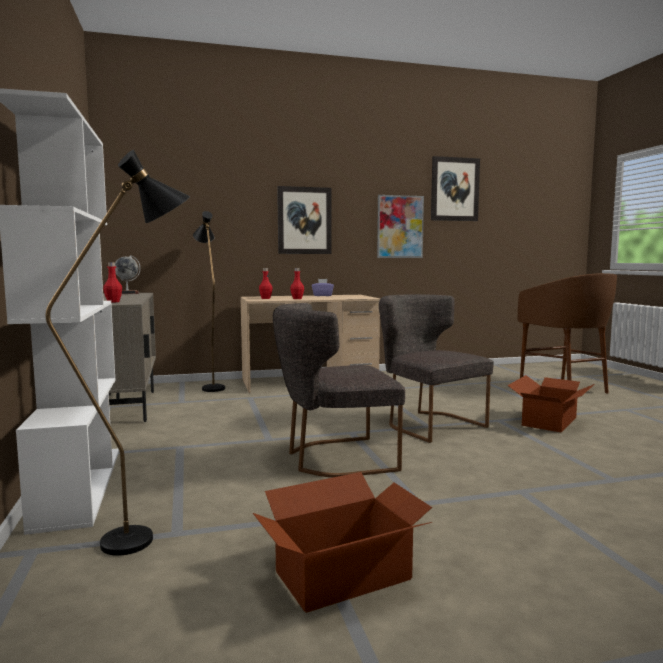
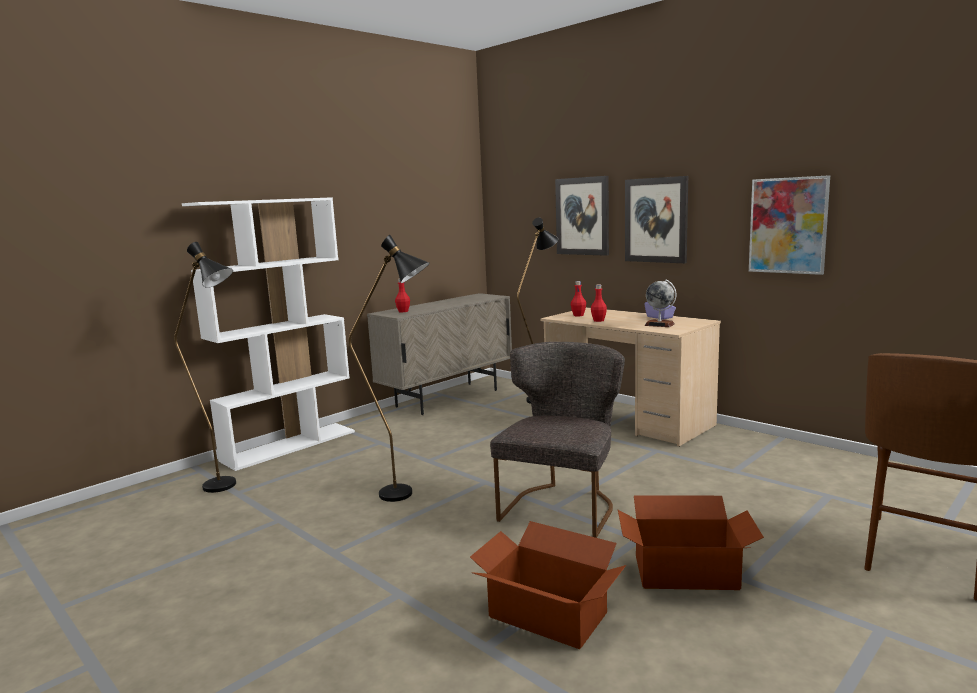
camera: 60 degrees right, 5 degrees up
globe [115,255,141,294] -> globe moved to [645,280,677,327]
cardboard box [253,472,432,613] -> cardboard box moved to [470,521,626,649]
grey chair [273,303,405,477] -> black floor lamp [348,235,430,502]
picture [431,156,480,221] -> picture moved to [555,176,609,256]

